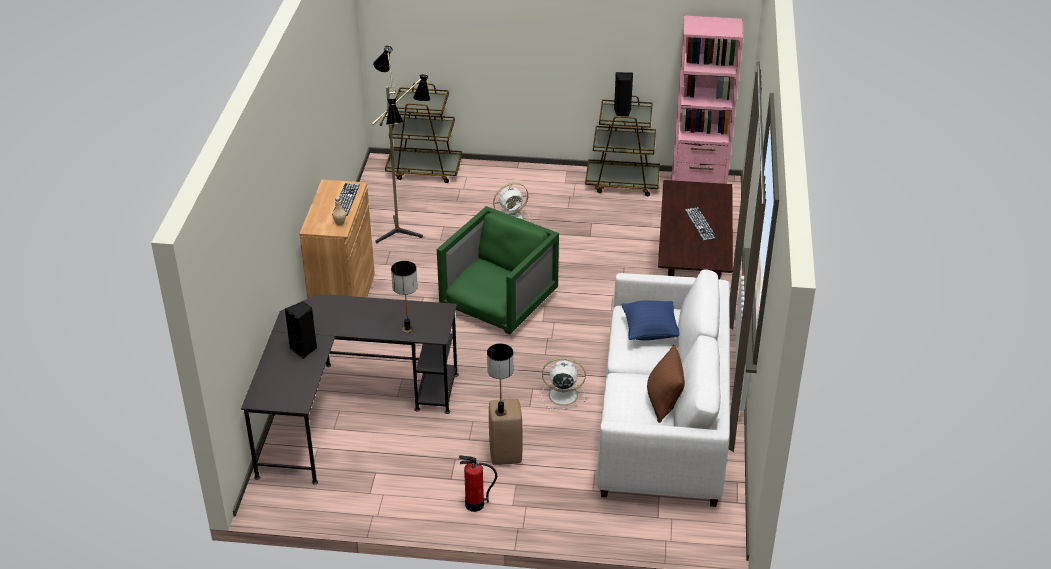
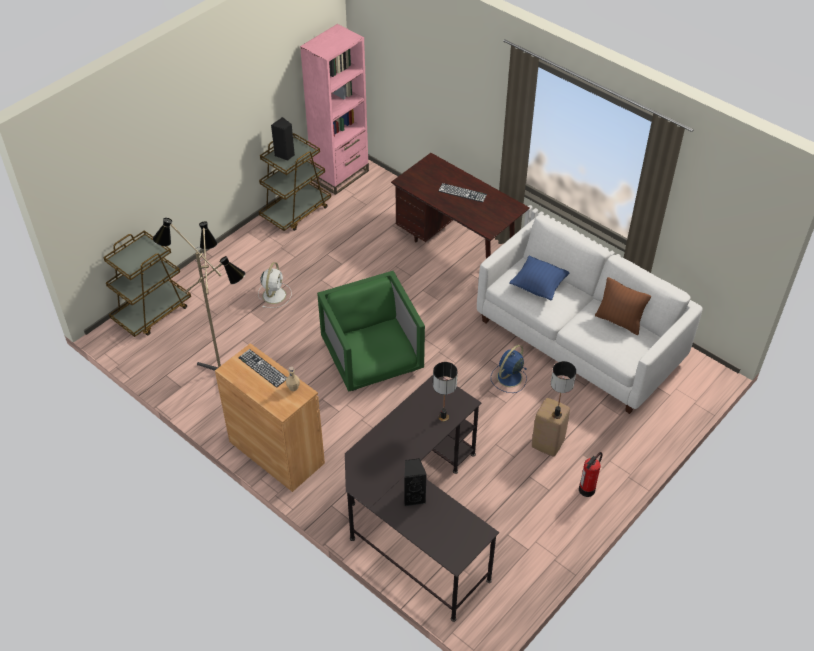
camera: 55 degrees left, 10 degrees up
white fan [541,358,586,410] -> blue fan [491,345,527,393]

